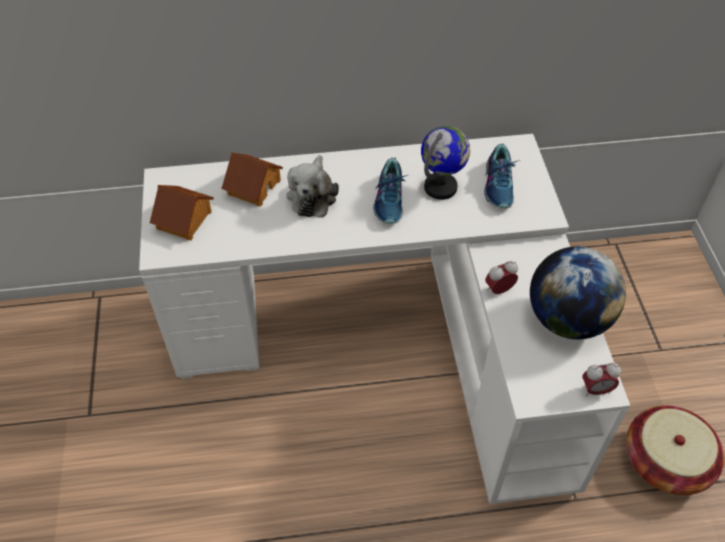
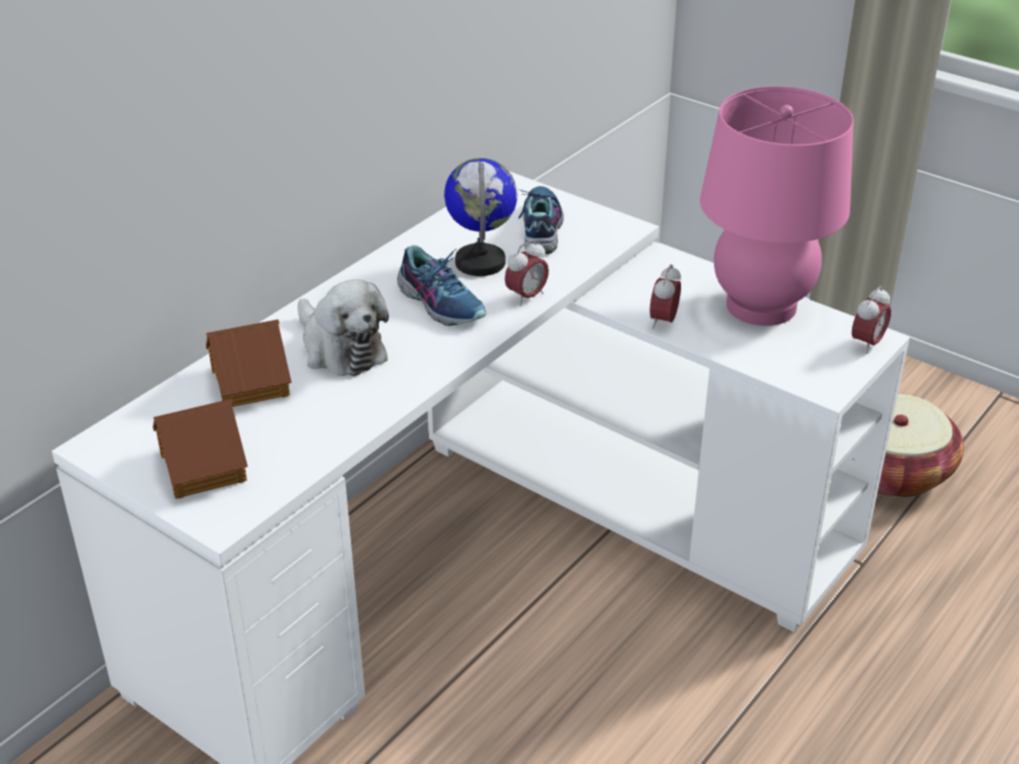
camera: 45 degrees left, 15 degrees down
shoe [484,143,520,208] -> shoe turned 135 degrees counterclockwise [519,186,564,254]
globe [530,246,626,340] -> pink table lamp [700,86,854,326]
none -> alarm clock [505,240,549,306]

